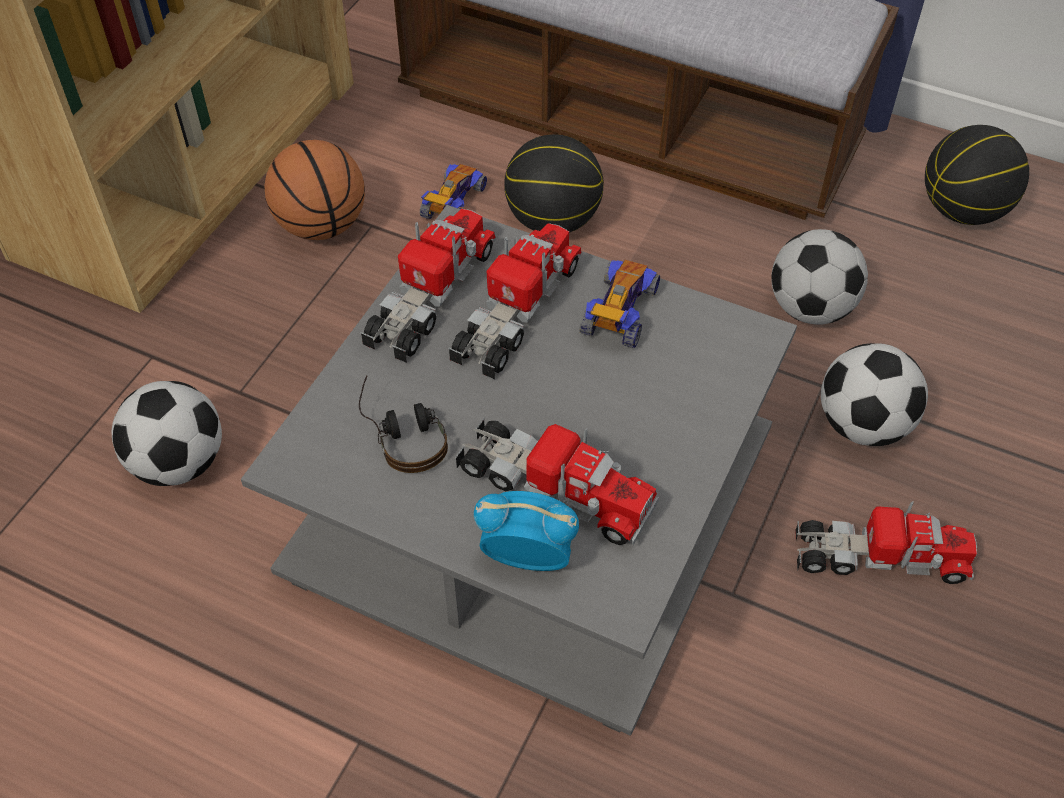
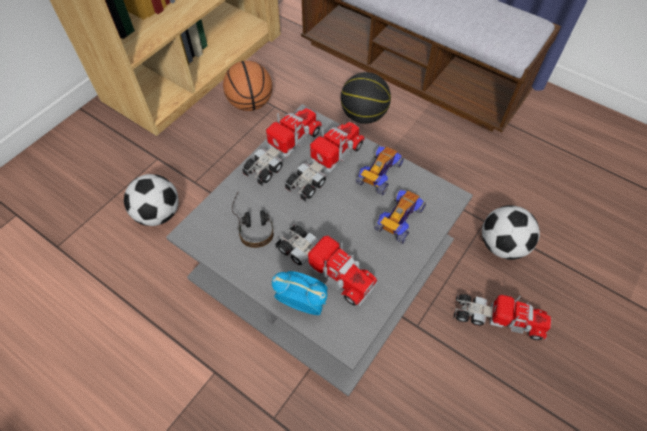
camera: 10 degrees right, 5 degrees up
toy car [420,164,487,219] -> toy car moved to [374,190,426,244]
football [771,229,868,324] -> none
basketball [925,125,1029,225] -> none

